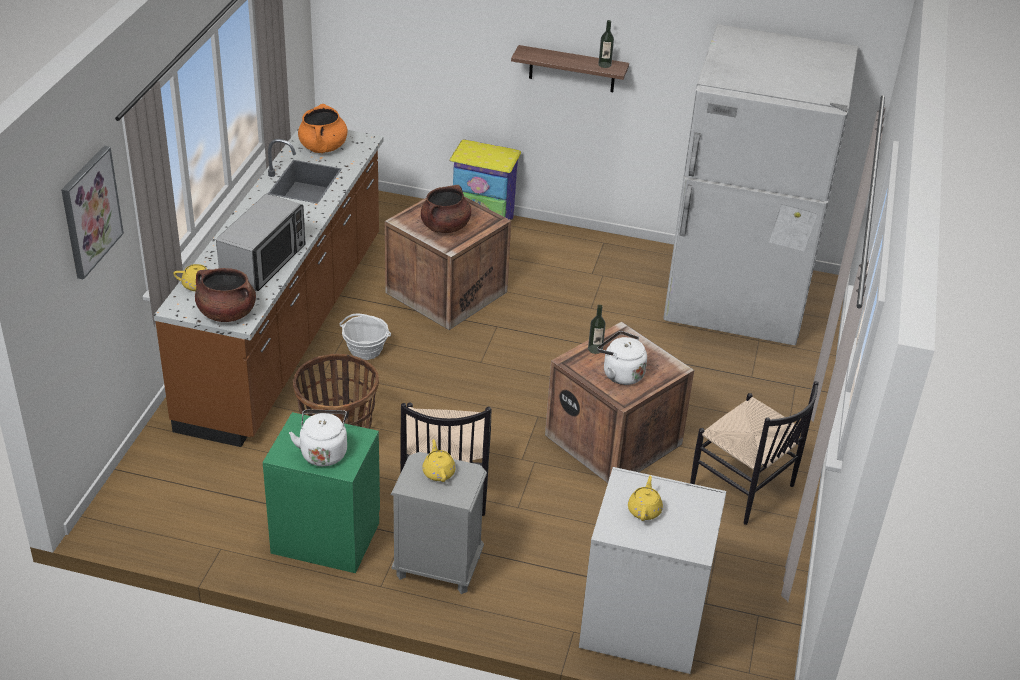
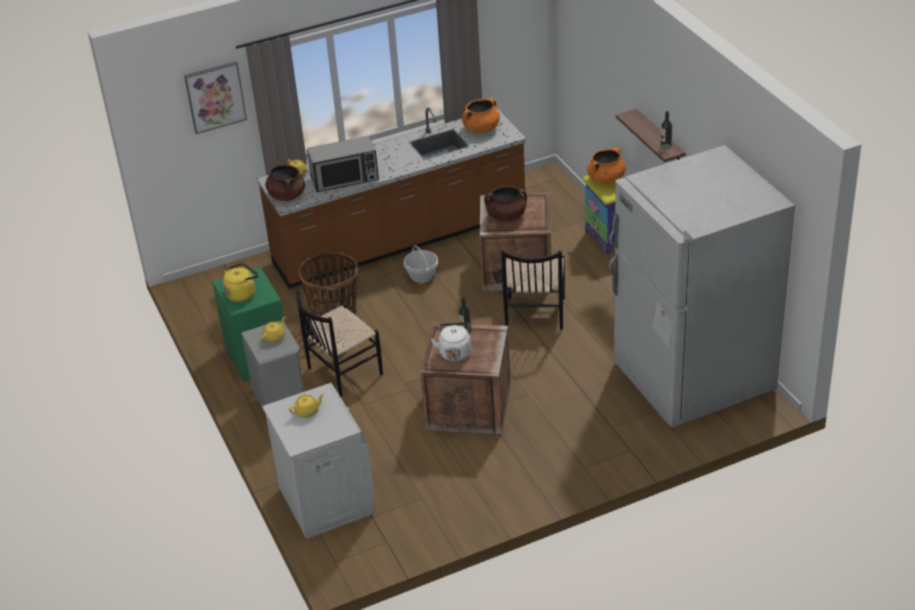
camera: 55 degrees right, 0 degrees up
white kettle [289,410,347,466] -> yellow kettle [223,263,259,302]
black chair [690,381,819,525] -> black chair moved to [502,250,565,330]
none -> orange cooking pot [587,148,626,184]

